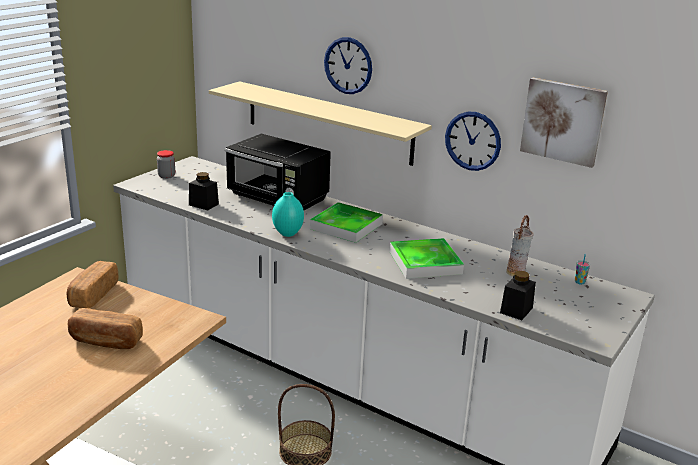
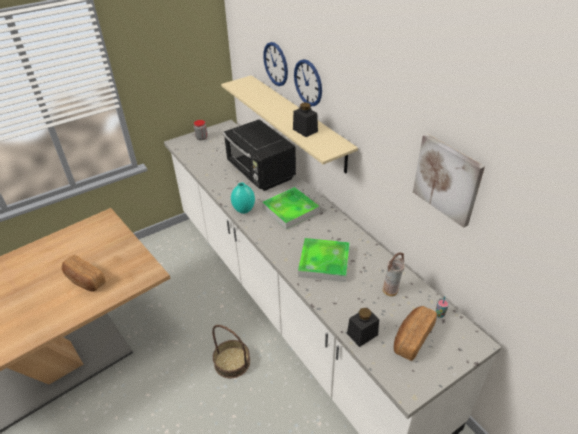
camera: 25 degrees right, 15 degrees up
bread [66,261,118,308] -> bread moved to [394,306,437,361]
black jar [189,172,219,210] -> black jar moved to [293,102,318,137]
wall clock [445,112,501,171] -> wall clock moved to [263,42,288,86]

